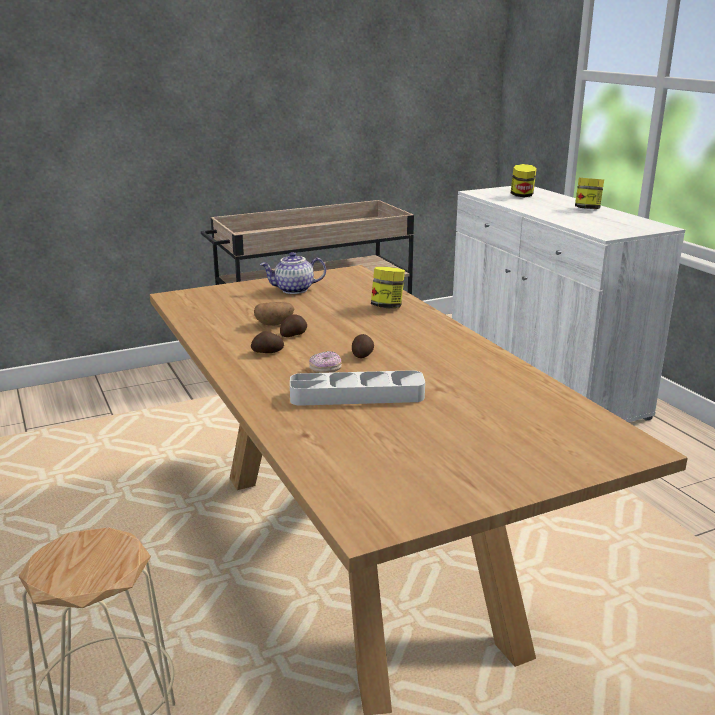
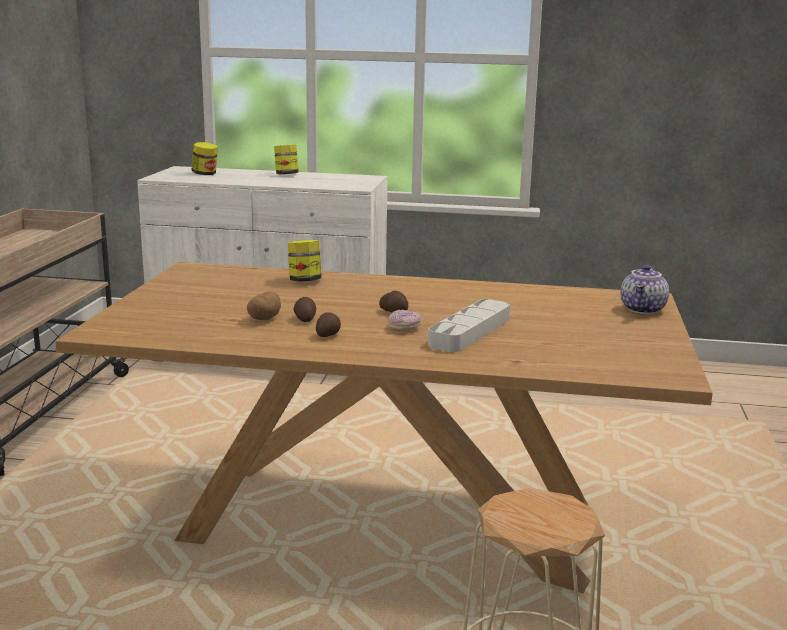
camera: 55 degrees left, 5 degrees down
teapot [260,252,326,294] -> teapot moved to [621,265,669,314]

